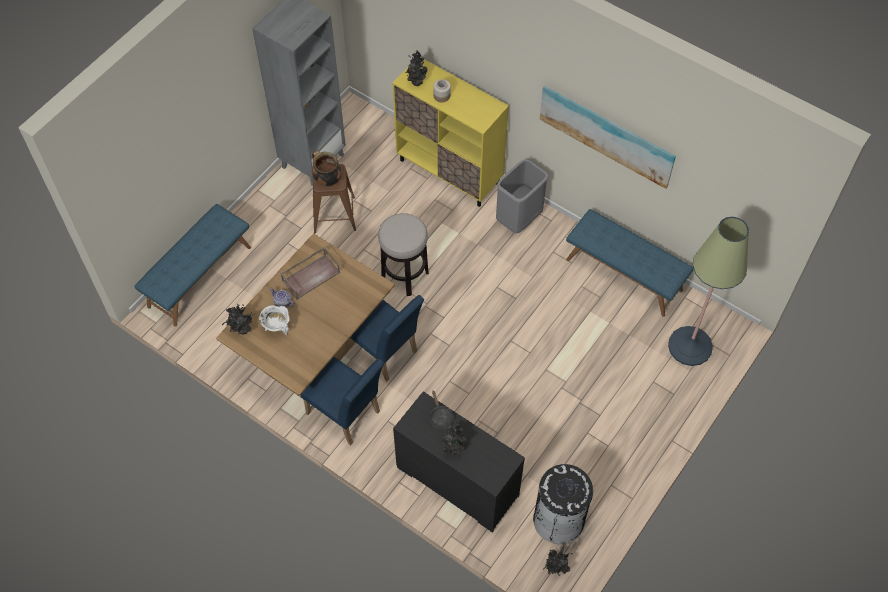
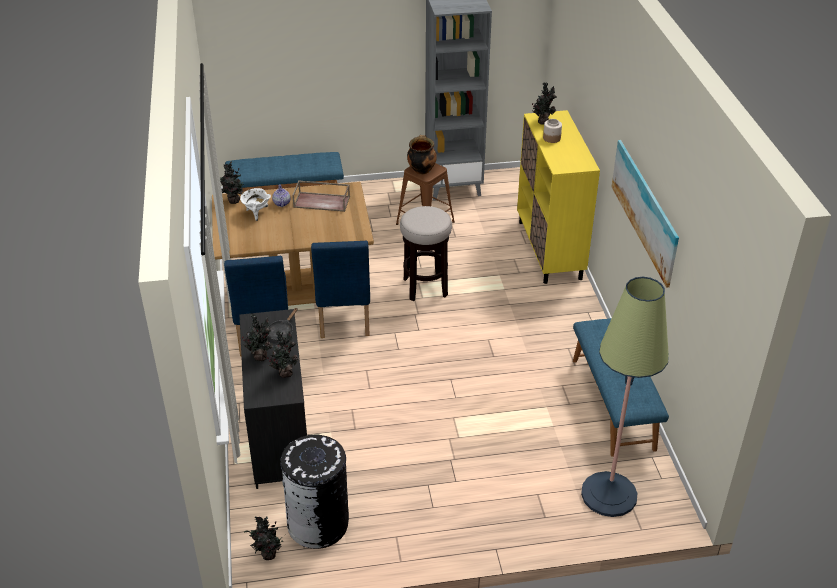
camera: 45 degrees right, 20 degrees down
grey trash can [496,159,549,234] -> none
none -> potted plant [267,331,299,378]

